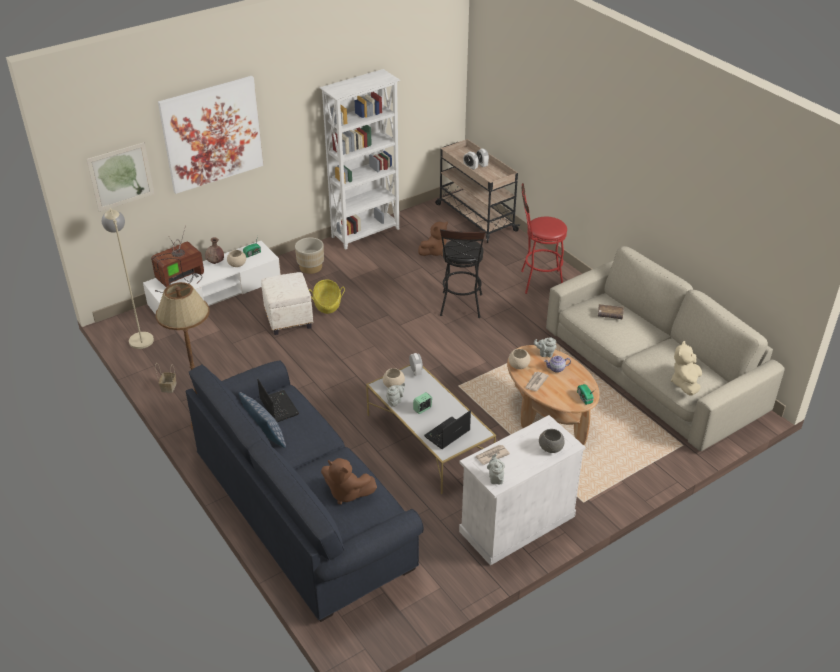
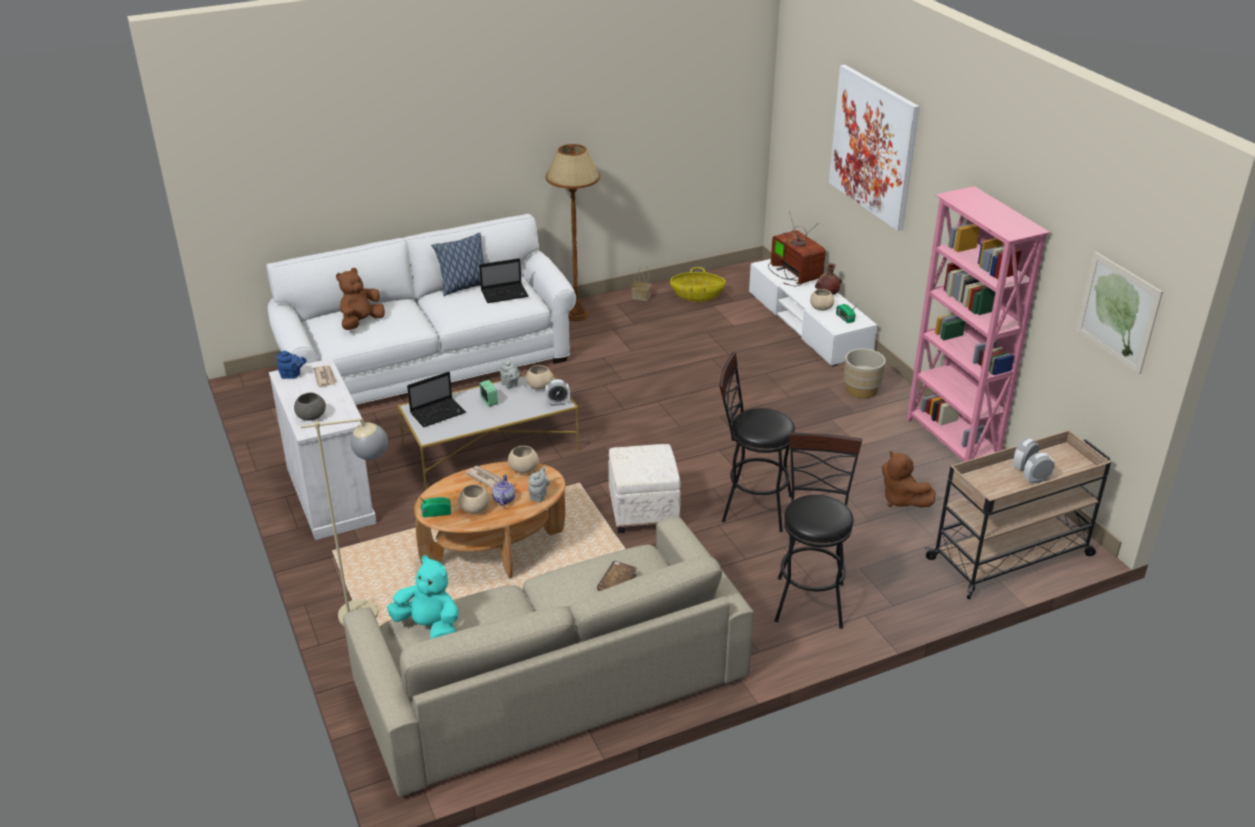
camera: 100 degrees right, 5 degrees down
picture [86,142,154,212] -> picture moved to [1076,252,1163,374]
beige floor lamp [102,208,154,349] -> beige floor lamp moved to [301,418,388,626]
blue sofa [186,360,424,622] -> white sofa [266,214,576,405]
white ottoman [261,272,313,335] -> white ottoman moved to [608,444,681,533]
basket [309,279,345,314] -> basket moved to [670,267,725,302]
white bookcase [320,69,400,250] -> pink bookcase [907,186,1050,461]
laptop [424,410,471,449] -> laptop turned 90 degrees clockwise [407,372,466,427]
grey teapot [487,453,505,484] -> blue teapot [276,351,307,379]
red stool [521,183,567,294] -> black stool [775,432,863,629]
beige plush toy [671,341,702,395] -> turquoise plush toy [387,555,459,639]
none -> beige bowl [458,485,490,514]

